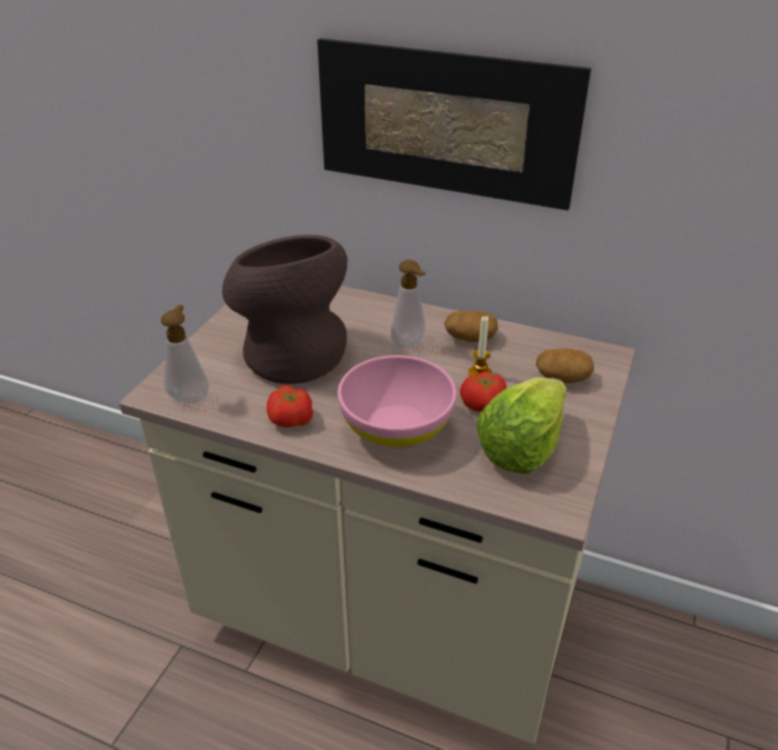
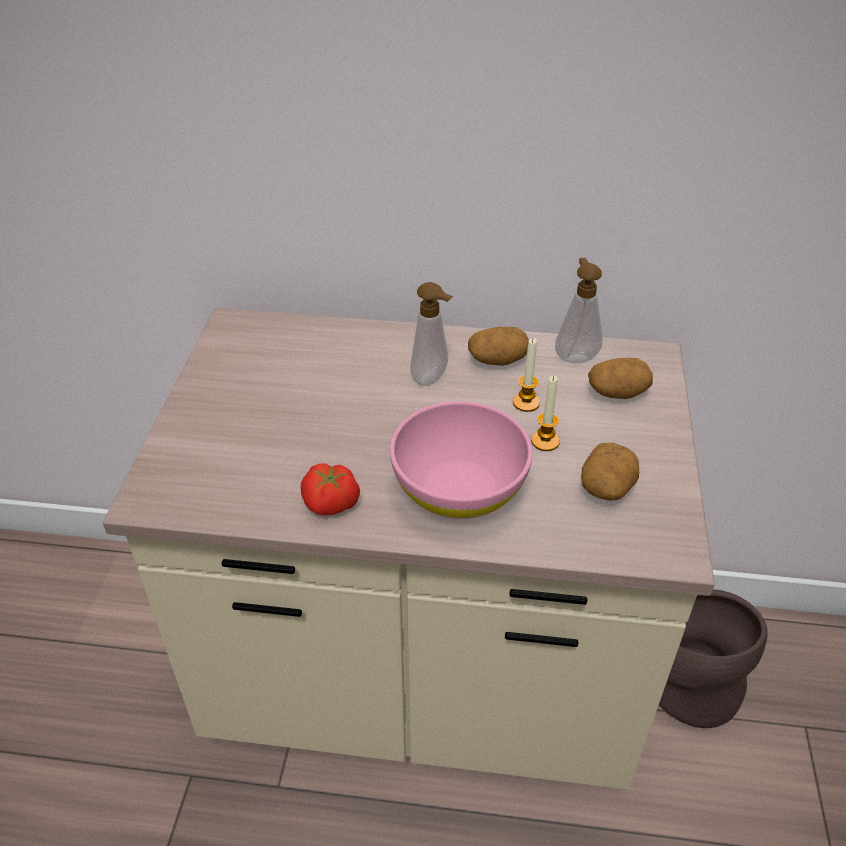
camera: 15 degrees left, 5 degrees up
soap dispenser [161,305,209,403] -> soap dispenser moved to [555,258,603,363]
brown vase [222,235,348,384] -> brown vase moved to [659,589,768,728]
picture [317,38,591,210] -> none
tomato [460,372,507,412] -> candle [531,376,560,451]
lettuce [476,377,567,474] -> potato [581,443,639,501]

